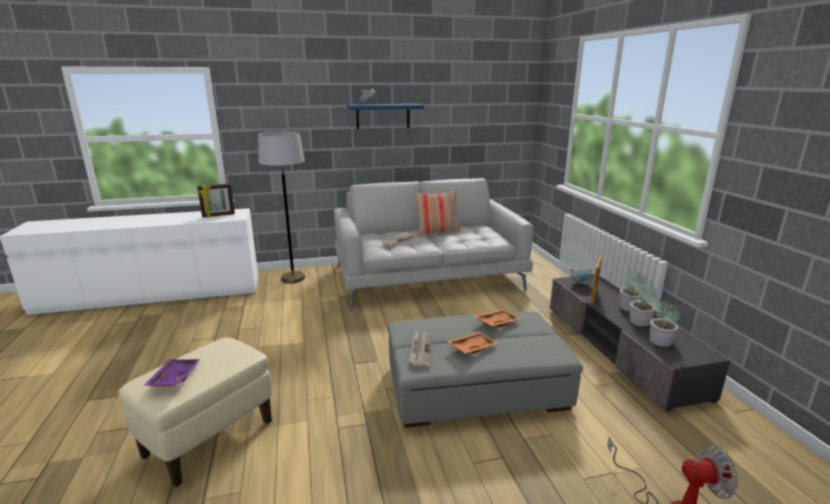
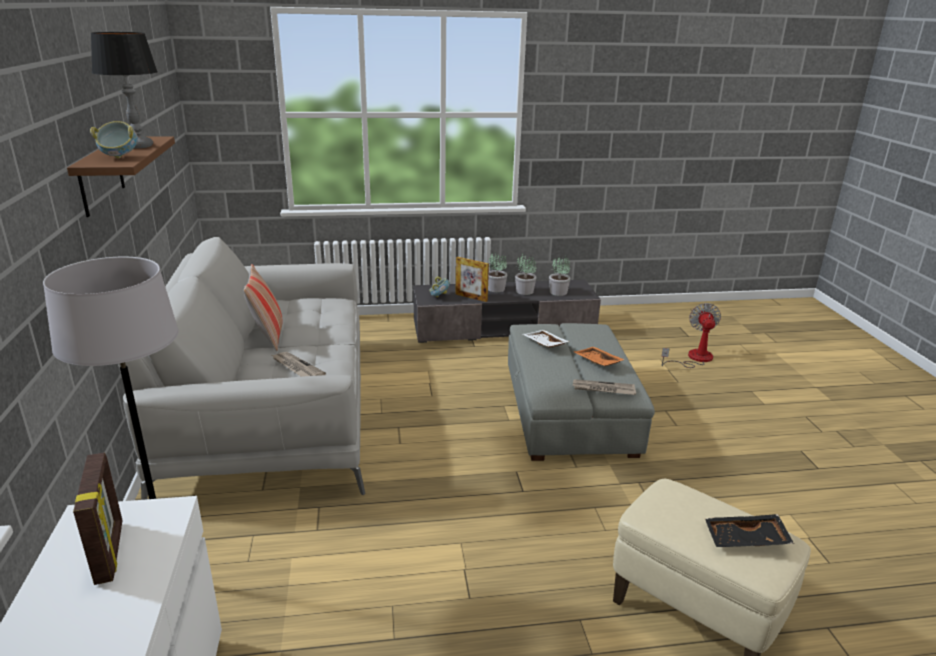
camera: 85 degrees left, 5 degrees up
purple tray [144,359,201,386] -> black tray [705,514,794,547]
blue shelf [347,104,424,129] -> brown shelf [67,137,175,217]
orange tray [474,309,520,327] -> white tray [523,330,569,347]
none -> table lamp [91,32,158,149]

